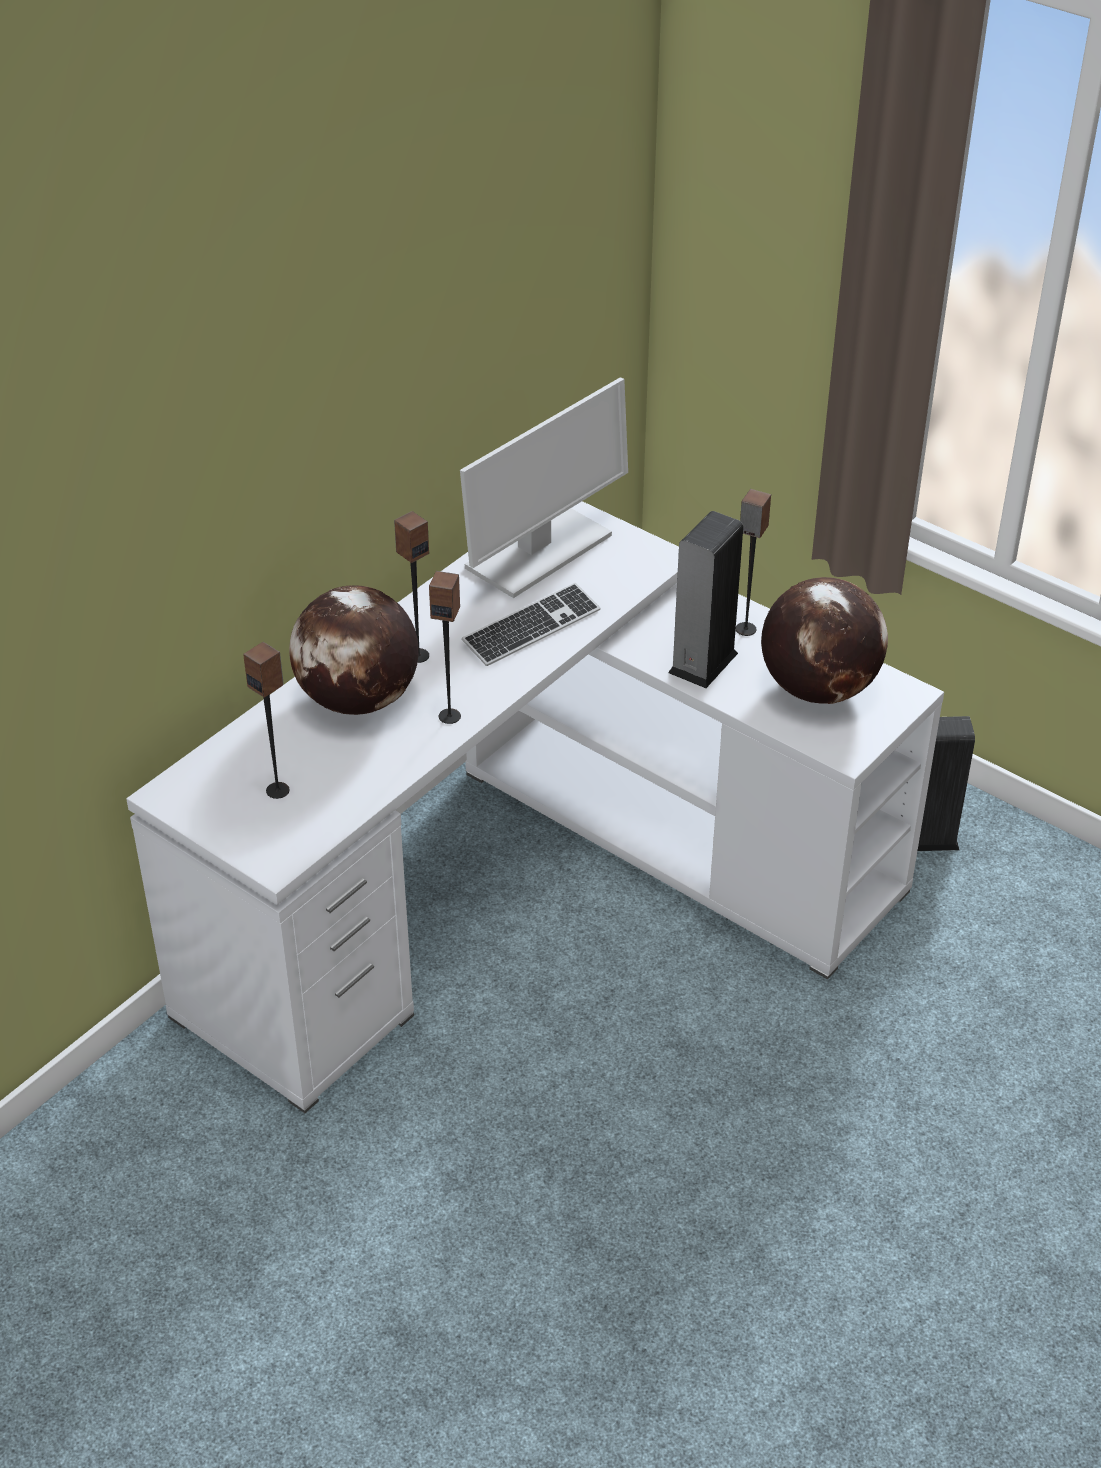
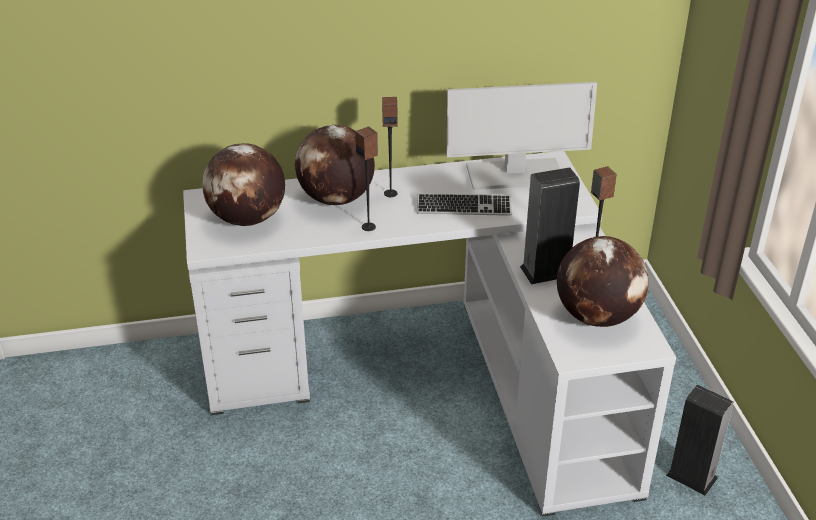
camera: 40 degrees right, 5 degrees down
speaker [243,642,289,799] -> globe [202,143,285,226]

